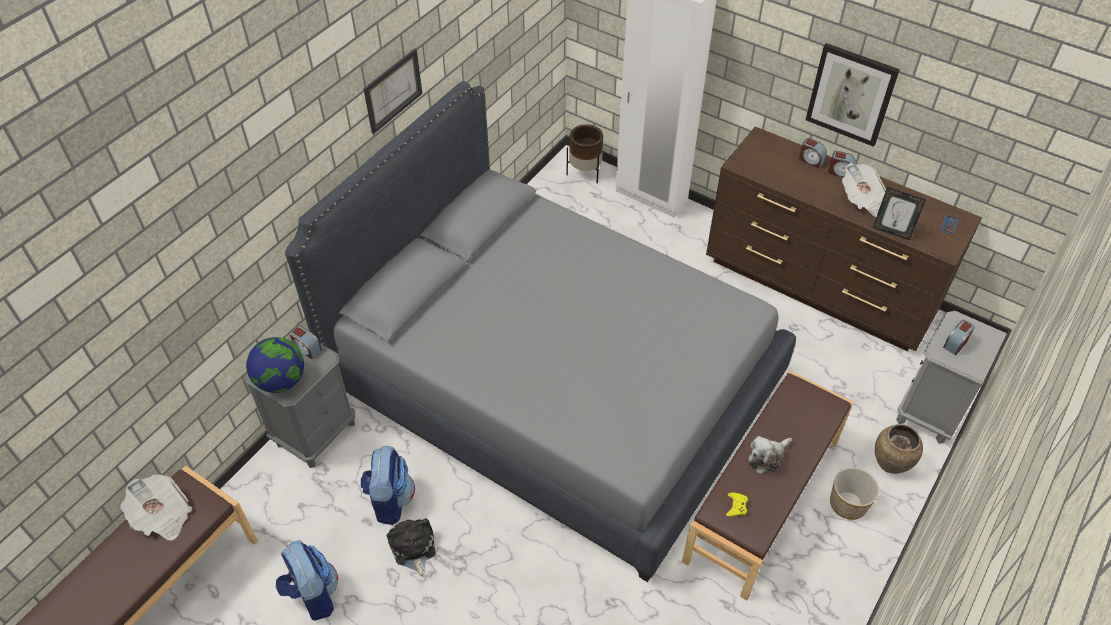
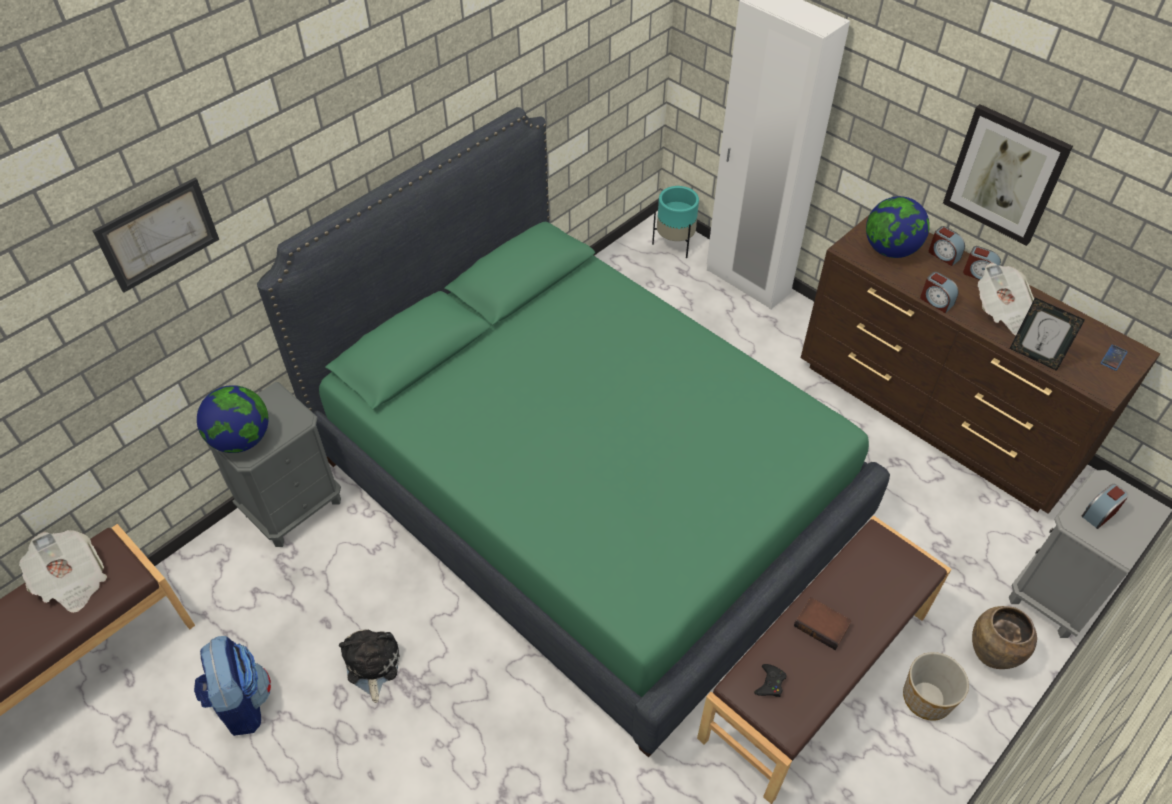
camera: 10 degrees right, 0 degrees up
grey bed [285,81,796,582] -> green bed [257,107,890,758]
alarm clock [290,325,322,359] -> alarm clock moved to [920,272,959,313]
backpack [361,446,415,525] -> none
picture [364,49,422,134] -> picture moved to [92,178,219,292]
brown planter [567,124,603,183] -> turquoise planter [652,186,699,258]
yellow game controller [726,493,748,517] -> black game controller [754,664,786,697]
plush toy [748,436,792,475] -> book [794,597,852,650]
none -> globe [866,196,930,258]

